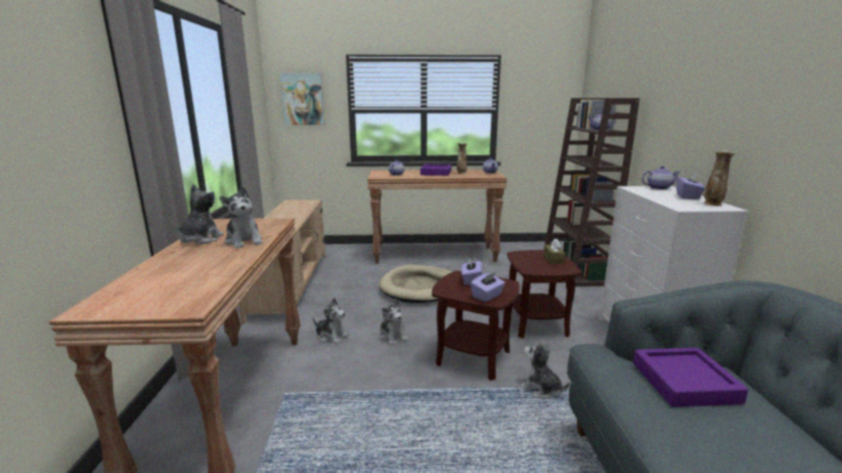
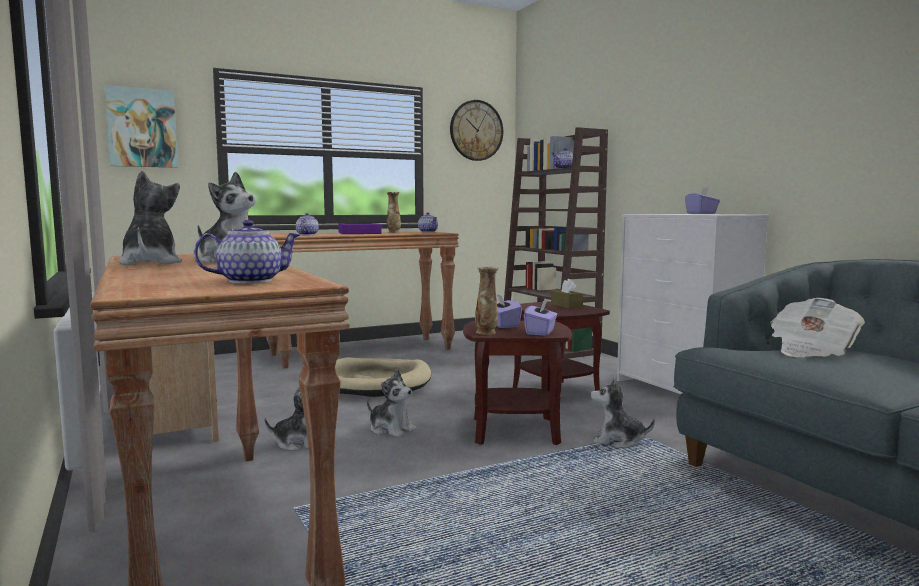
camera: 25 degrees left, 10 degrees down
purple tray [633,348,748,407] -> newspaper [770,298,865,357]
teapot [642,166,680,190] -> teapot moved to [194,220,300,283]
vase [704,150,736,206] -> vase moved to [475,266,499,335]
none -> wall clock [450,100,503,161]

